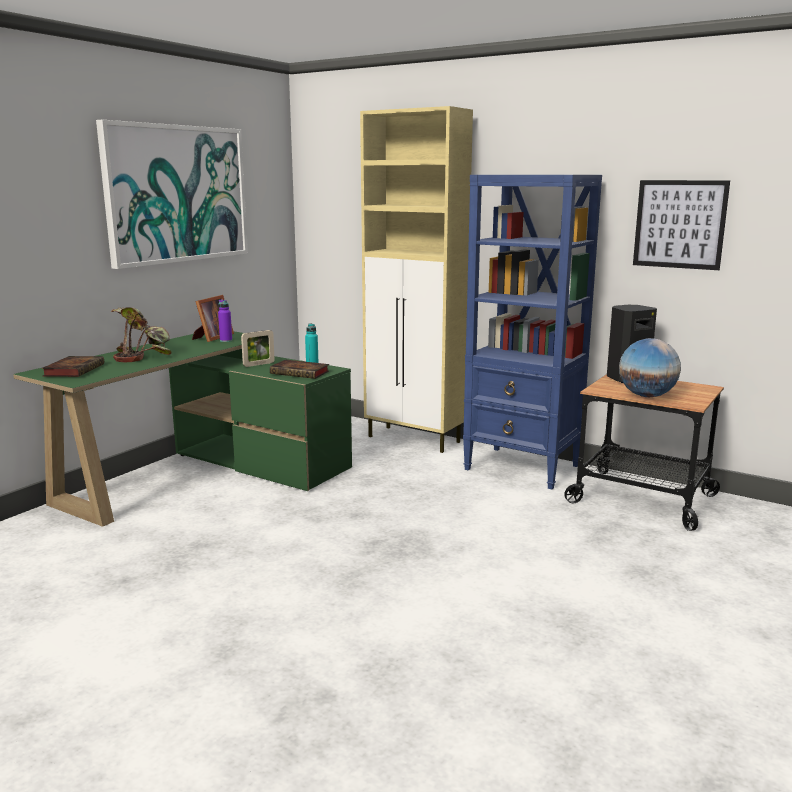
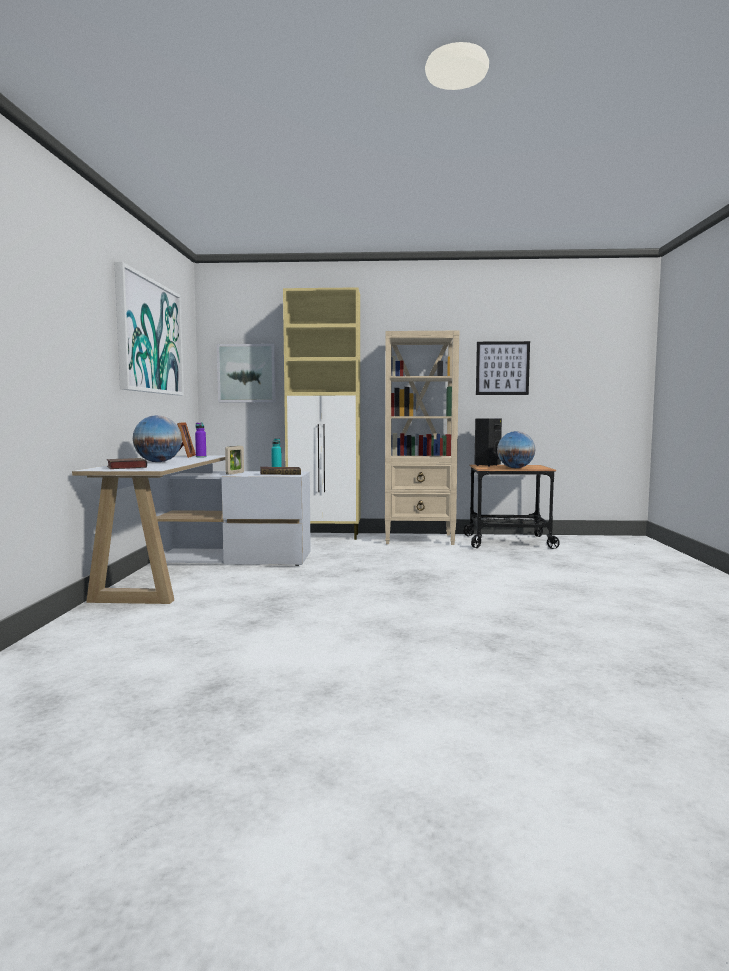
camera: 30 degrees left, 10 degrees down
green desk [13,332,352,527] -> white desk [72,455,311,604]
potted plant [111,307,171,362] -> globe [133,415,182,462]
blue bookcase [463,175,602,489] -> beige bookcase [385,330,460,545]
none -> picture [217,344,276,402]

